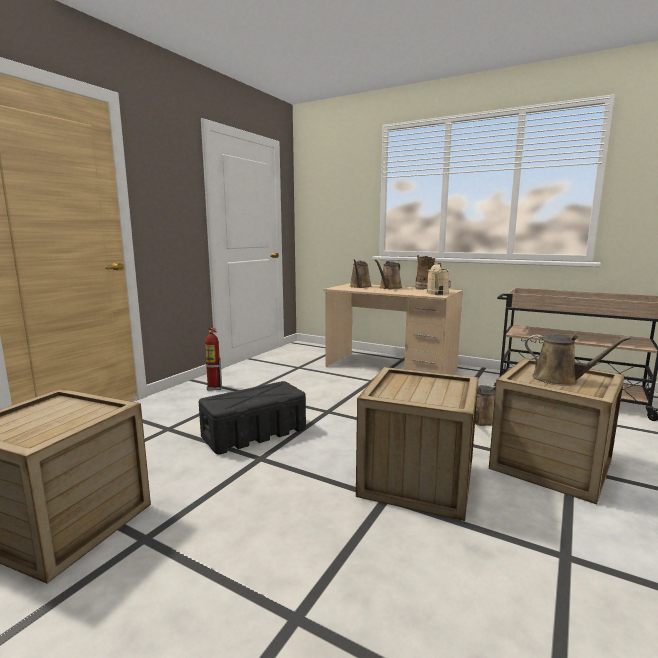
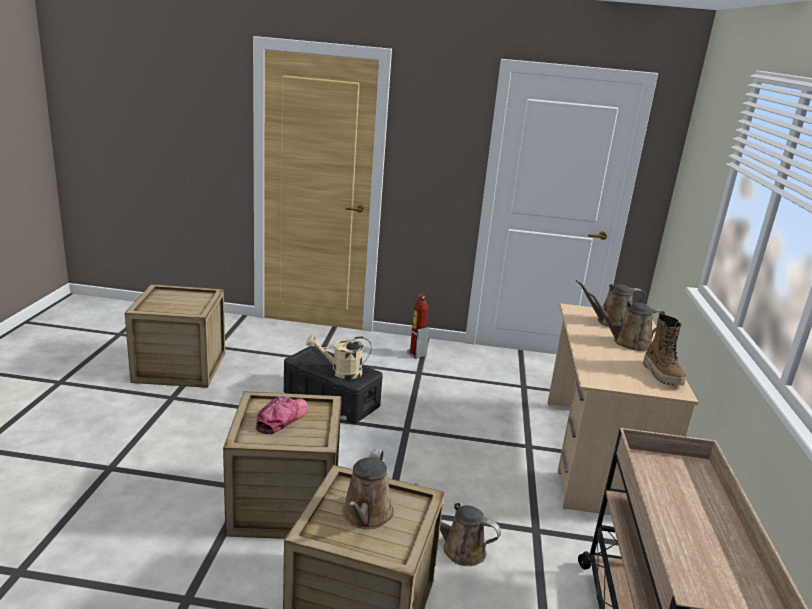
camera: 65 degrees right, 10 degrees up
beige watering can [427,263,449,295] -> beige watering can moved to [306,334,371,379]
none -> cap [256,396,308,434]

